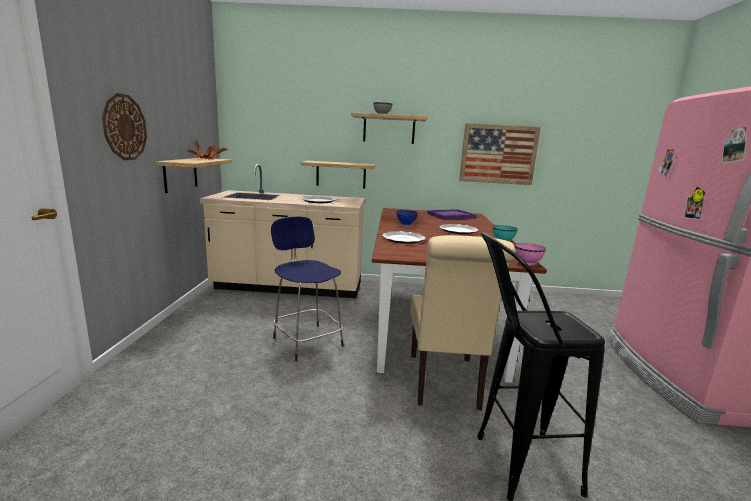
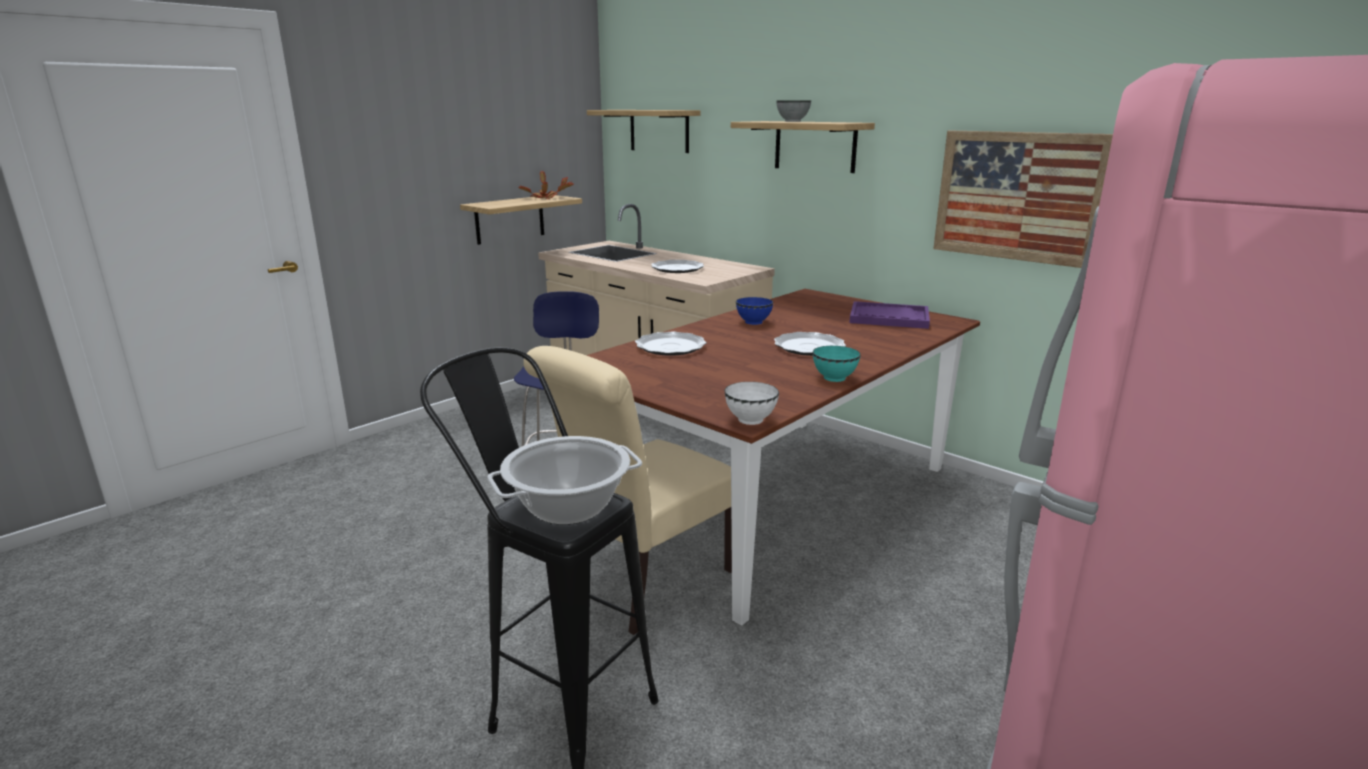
camera: 40 degrees right, 5 degrees up
wall clock [102,93,147,160] -> none
shelf [301,161,375,188] -> shelf moved to [587,110,700,153]
pink bowl [514,243,546,265] -> white bowl [725,382,779,425]
none -> cooking pot [487,436,642,525]

